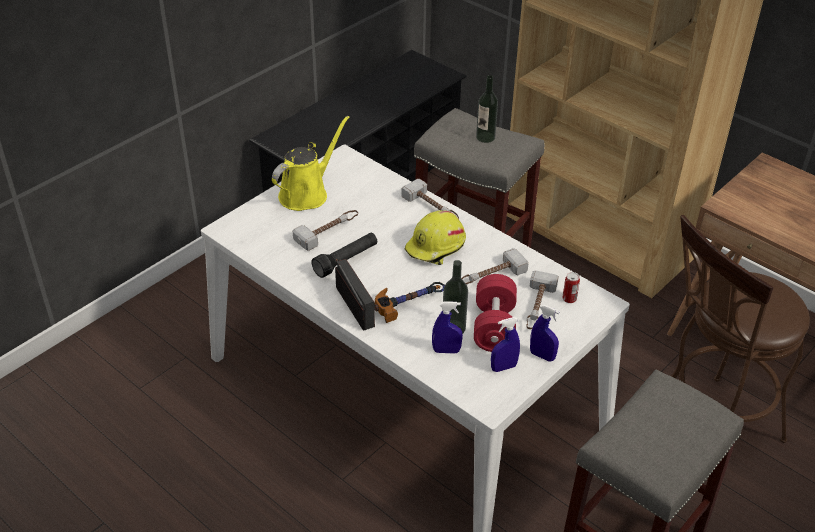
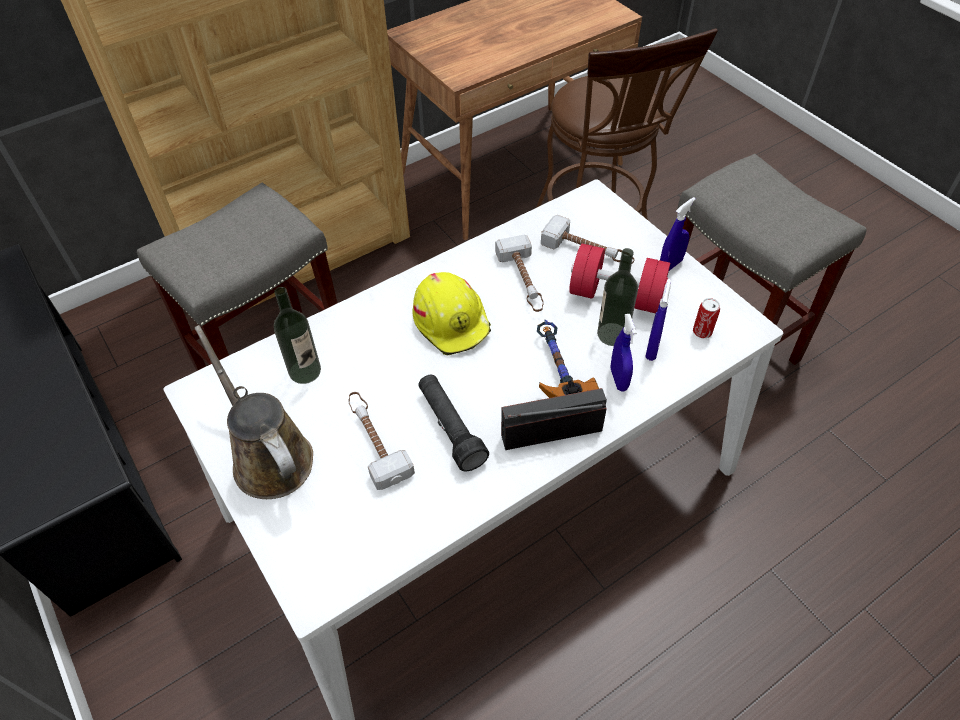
camera: 75 degrees left, 10 degrees up
yellow watering can [272,116,350,211] -> brown watering can [195,325,313,499]
hammer [401,179,459,219] -> none
bottle [476,75,498,143] -> bottle moved to [274,287,321,384]
blue spray bottle [491,317,520,372] -> blue spray bottle moved to [610,314,637,392]
can [562,272,580,303] -> can moved to [693,298,720,338]

